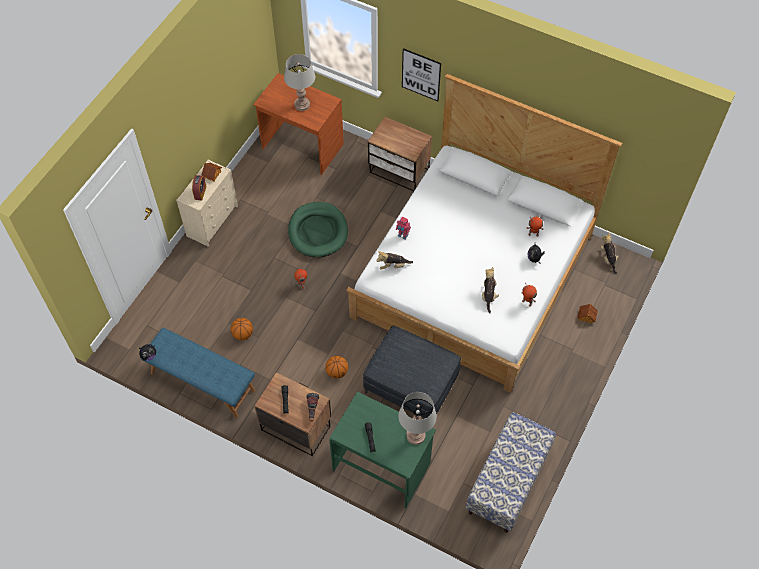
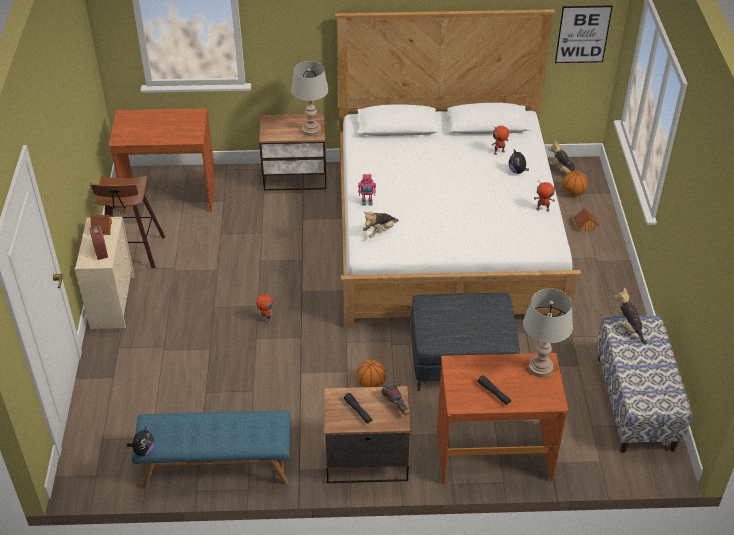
camera: 30 degrees left, 15 degrees down
basketball [231,318,253,340] -> basketball moved to [562,171,588,196]
grey table lamp [284,54,315,111] -> grey table lamp moved to [291,61,329,136]
green dog bed [288,202,348,257] -> none
green desk [329,392,436,508] -> brown desk [437,353,568,484]
picture [402,48,441,101] -> picture moved to [555,5,613,63]
plush toy [482,267,499,313] -> plush toy moved to [614,288,647,344]
none -> stool [91,176,165,268]

